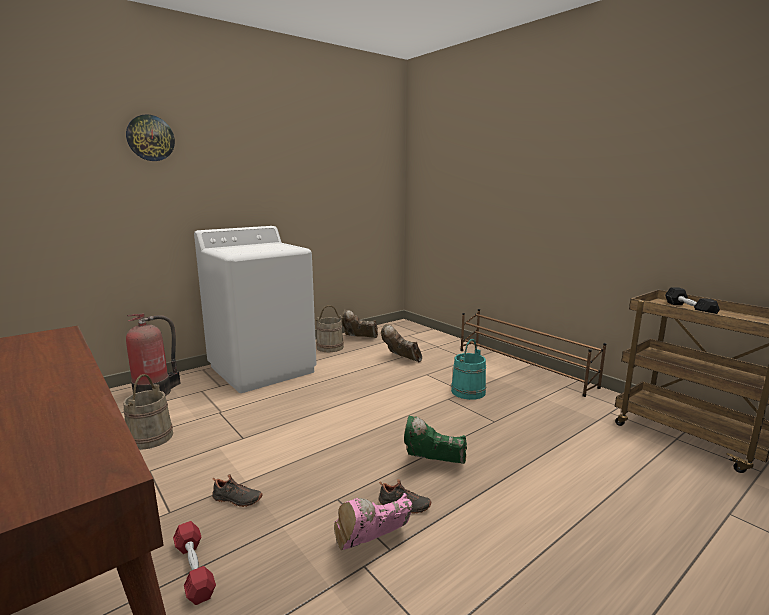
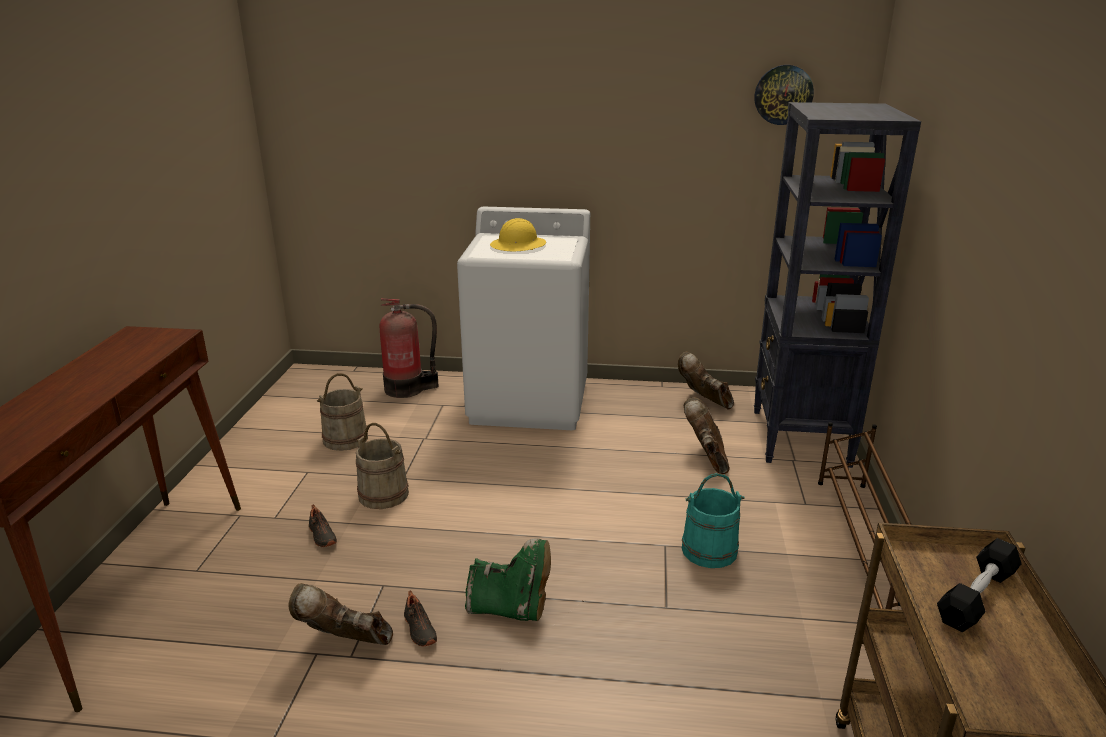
camera: 45 degrees right, 10 degrees up
wall clock [126,114,175,161] -> wall clock moved to [755,65,814,125]
red dumbbell [173,521,216,605] -> none
beige bucket [315,305,344,352] -> beige bucket moved to [356,423,409,509]
pink boot [334,493,413,550] -> brown boot [289,583,393,645]
green boot [404,416,467,464] -> green boot turned 135 degrees clockwise [465,539,551,621]
none -> yellow hard hat [490,218,546,251]
none -> black bookcase [754,102,921,468]

